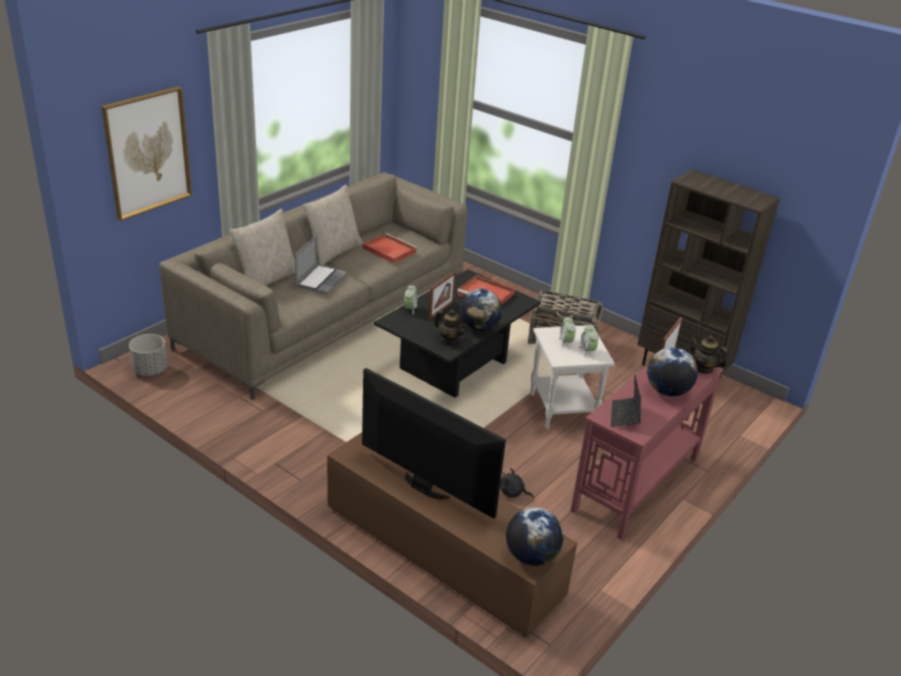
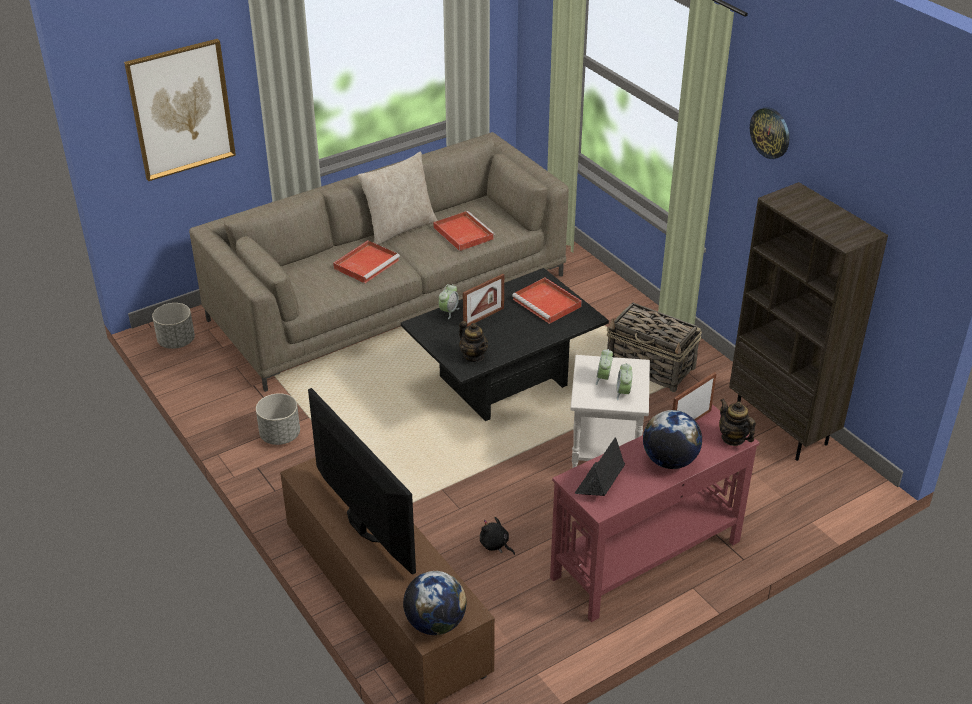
camera: 20 degrees right, 5 degrees up
beige pillow [229,209,295,286] -> none
laptop [295,235,347,294] -> red tray [333,241,400,283]
globe [460,289,502,331] -> none
none -> grey planter [256,393,300,445]
none -> wall clock [750,107,790,159]

